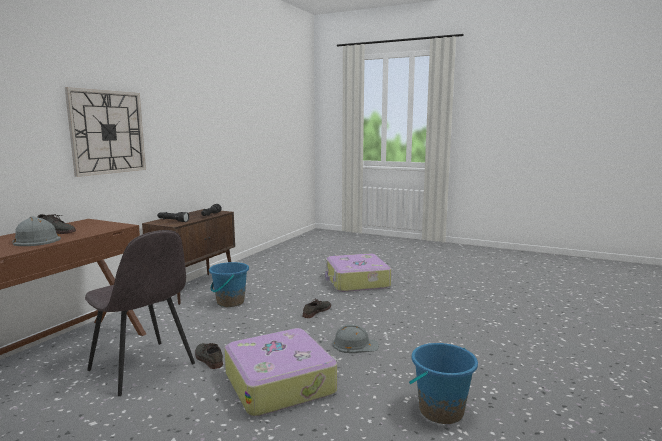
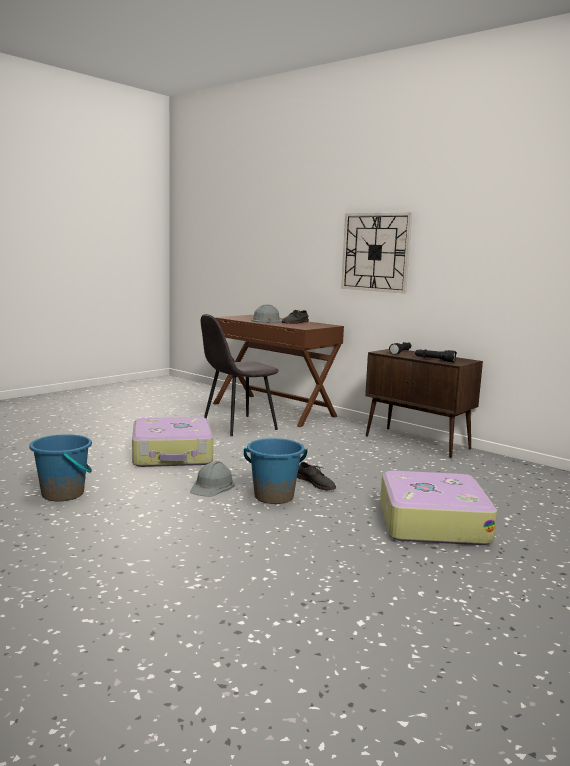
camera: 105 degrees right, 0 degrees up
grey shoe [195,343,223,369] -> none
blue bucket [209,262,249,307] -> blue bucket moved to [244,438,308,504]

